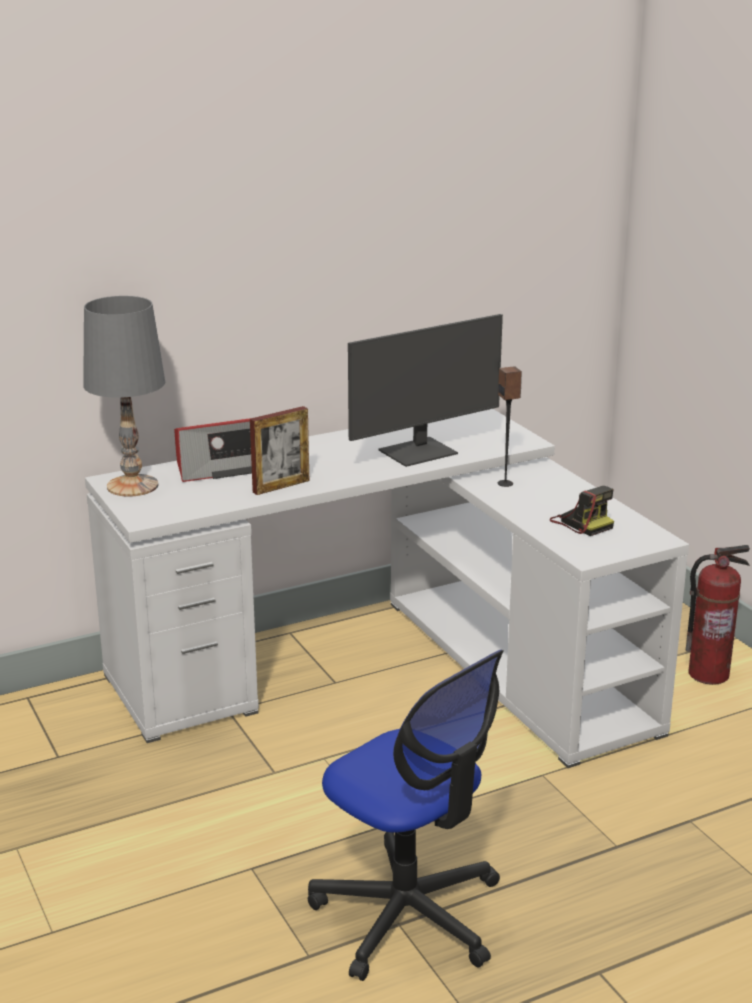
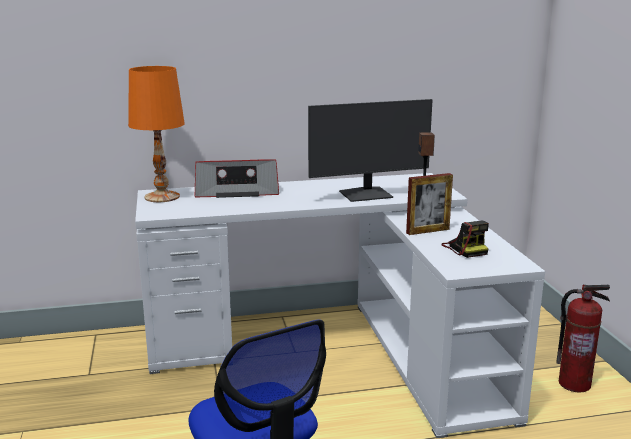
camera: 15 degrees right, 5 degrees down
grey table lamp [83,296,165,497] -> orange table lamp [128,66,185,202]
picture frame [250,406,309,495] -> picture frame moved to [406,173,453,235]

